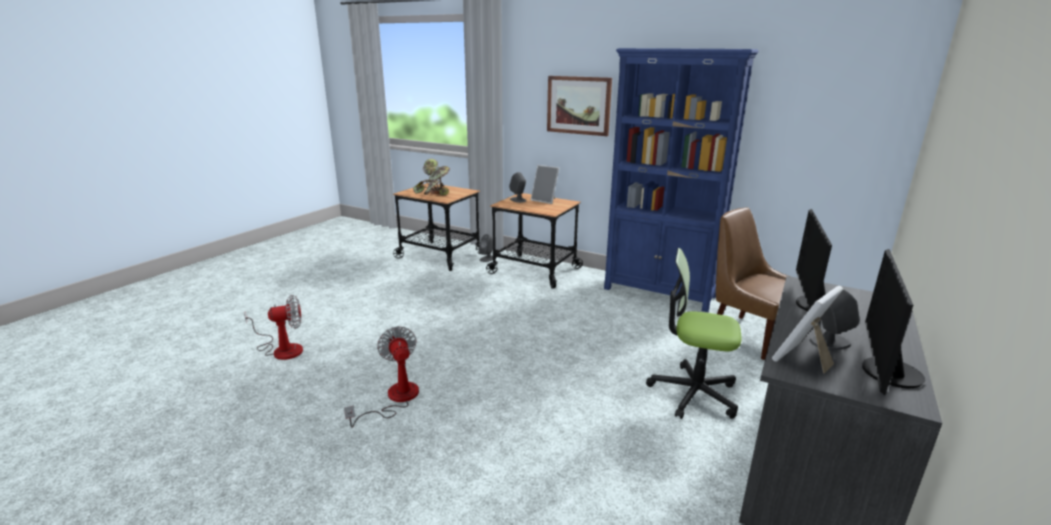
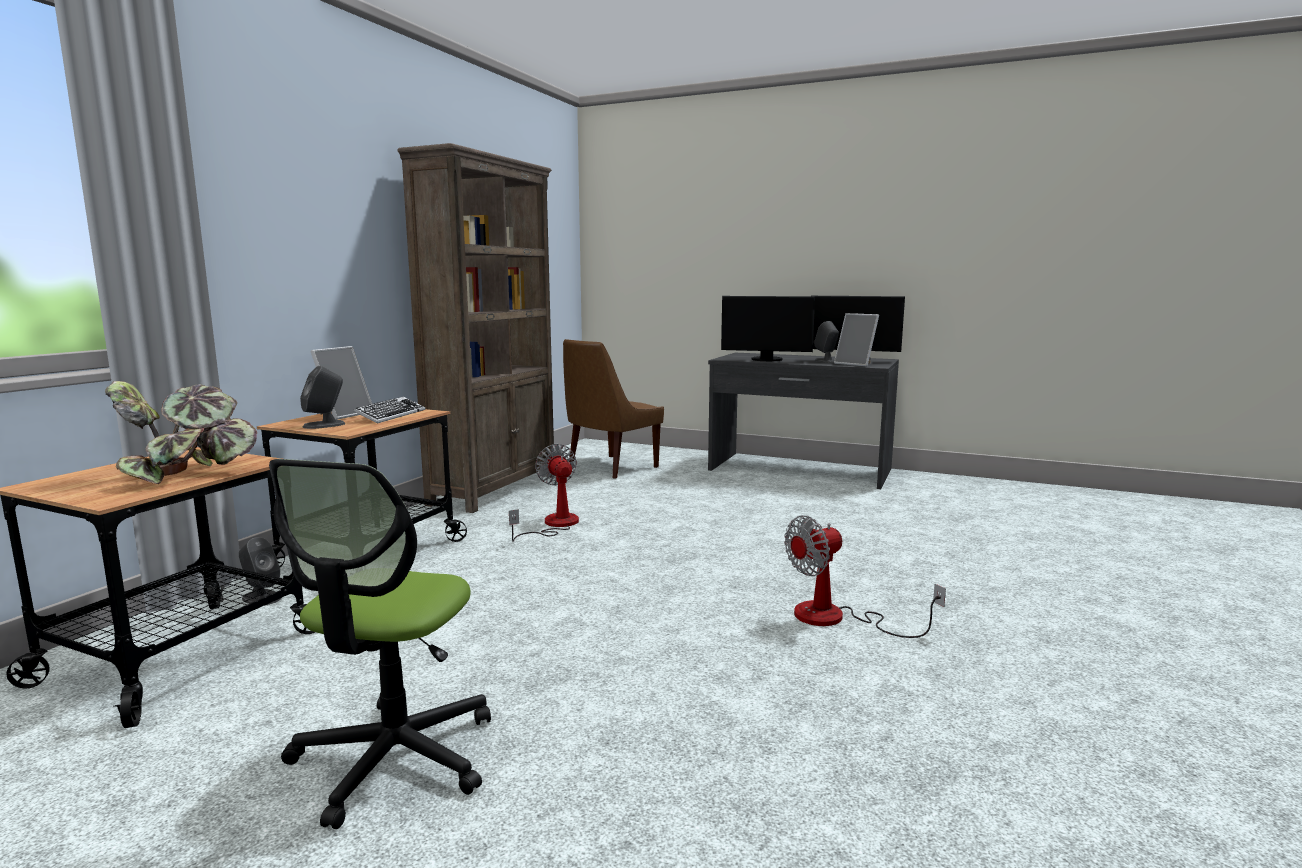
camera: 95 degrees left, 10 degrees down
fan [244,295,303,360] -> fan moved to [509,444,579,542]
picture [547,76,612,136] -> none
blue bookcase [604,48,759,312] -> brown bookcase [397,143,554,513]
office chair [646,248,742,419] -> office chair moved to [269,459,491,829]
none -> keyboard [353,397,425,423]

